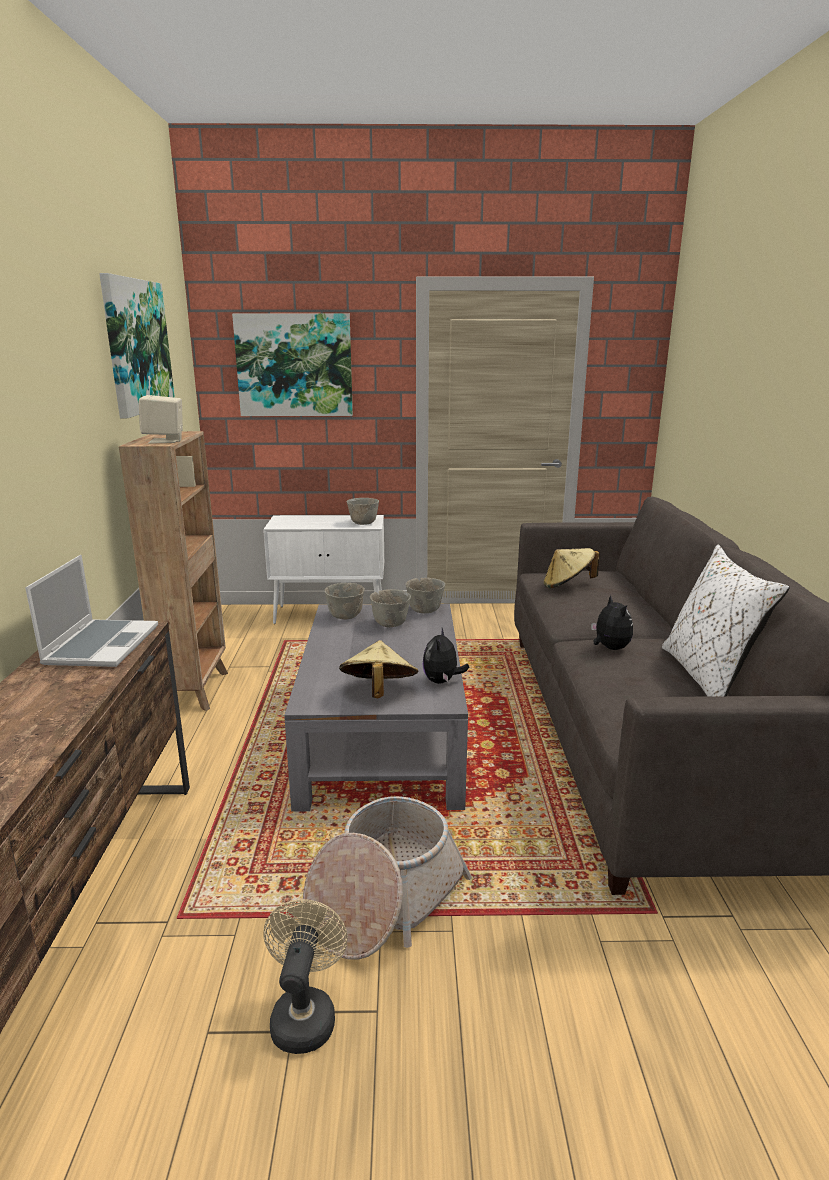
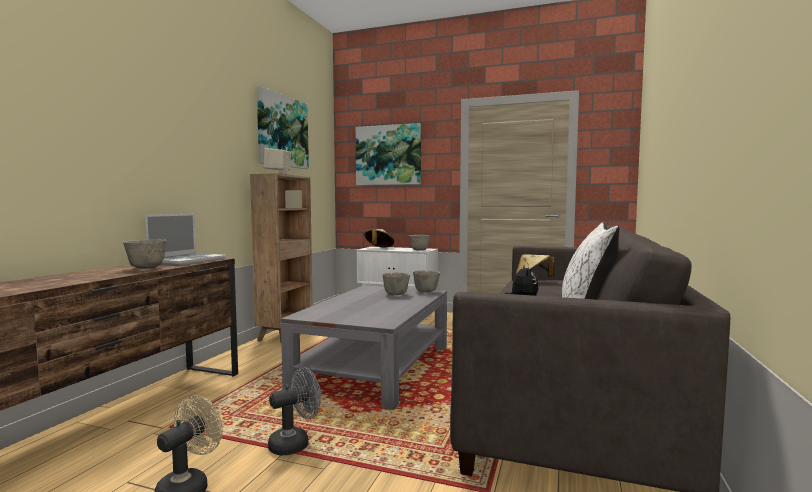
camera: 20 degrees right, 15 degrees down
basket [303,796,472,960] -> grey fan [268,367,321,455]
grey bowl [325,583,365,619] -> grey bowl moved to [123,239,166,269]
beige hat [339,640,419,698] -> beige hat moved to [364,229,394,247]
plush toy [422,628,469,684] -> none

